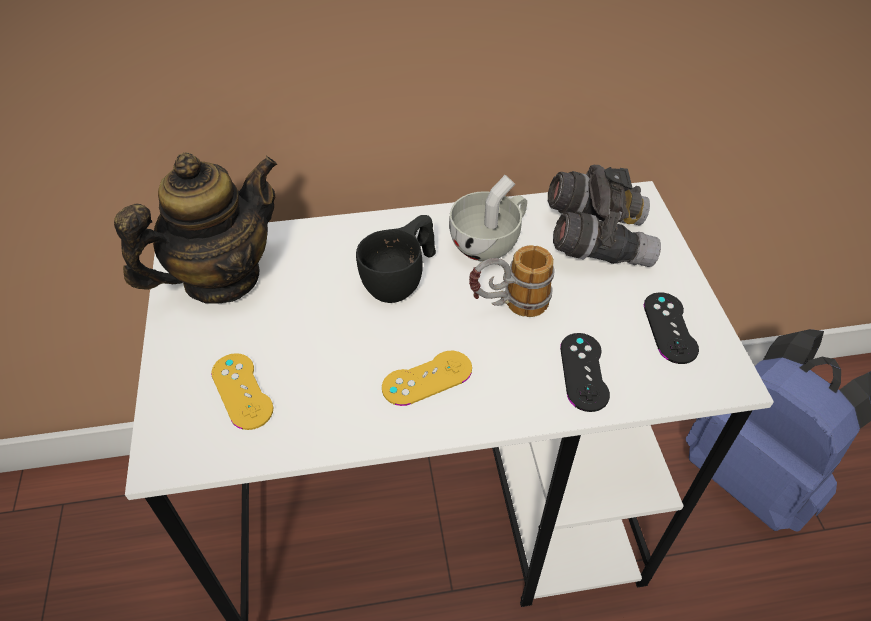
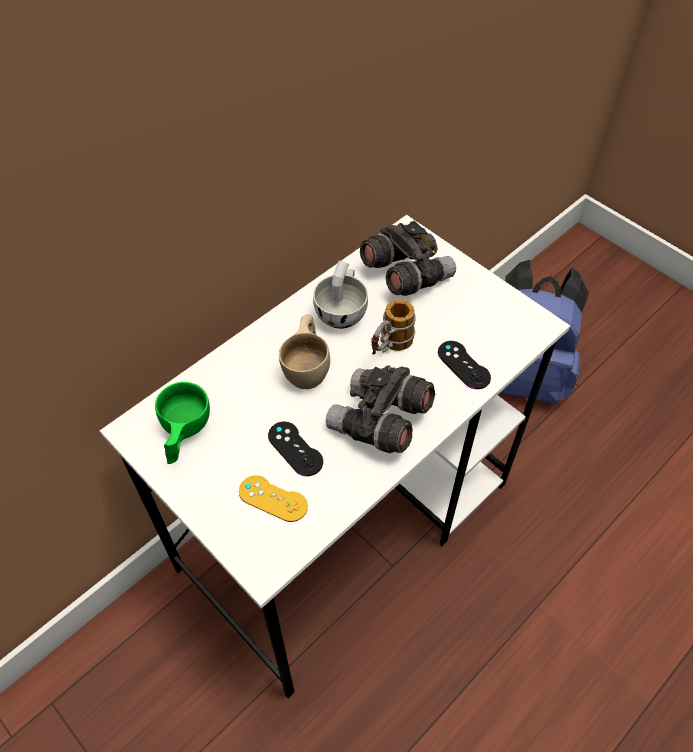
camera: 35 degrees left, 5 degrees up
teapot [114,152,277,304] -> green cup [155,382,210,464]
black cup [356,215,436,303] -> beige cup [279,314,330,389]
yellow game controller [382,351,472,406] -> grey binoculars [326,365,435,453]
black game controller [644,292,699,364] -> black game controller moved to [268,422,323,476]

